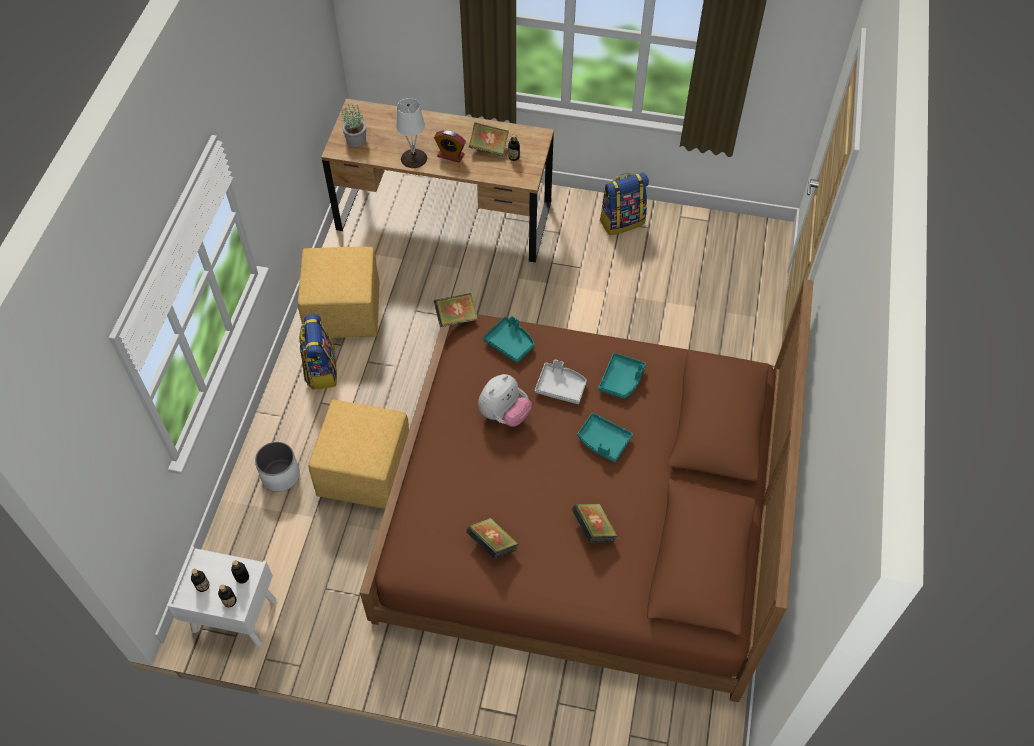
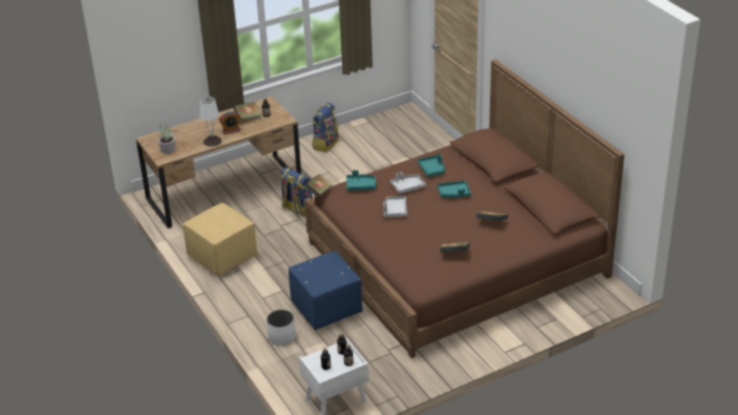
camera: 40 degrees left, 20 degrees down
backpack [299,314,337,389] -> backpack moved to [280,167,313,217]
yellow ottoman [309,399,409,509] -> blue ottoman [289,251,363,330]
plush toy [478,374,532,427] -> grey tray [383,196,407,217]

